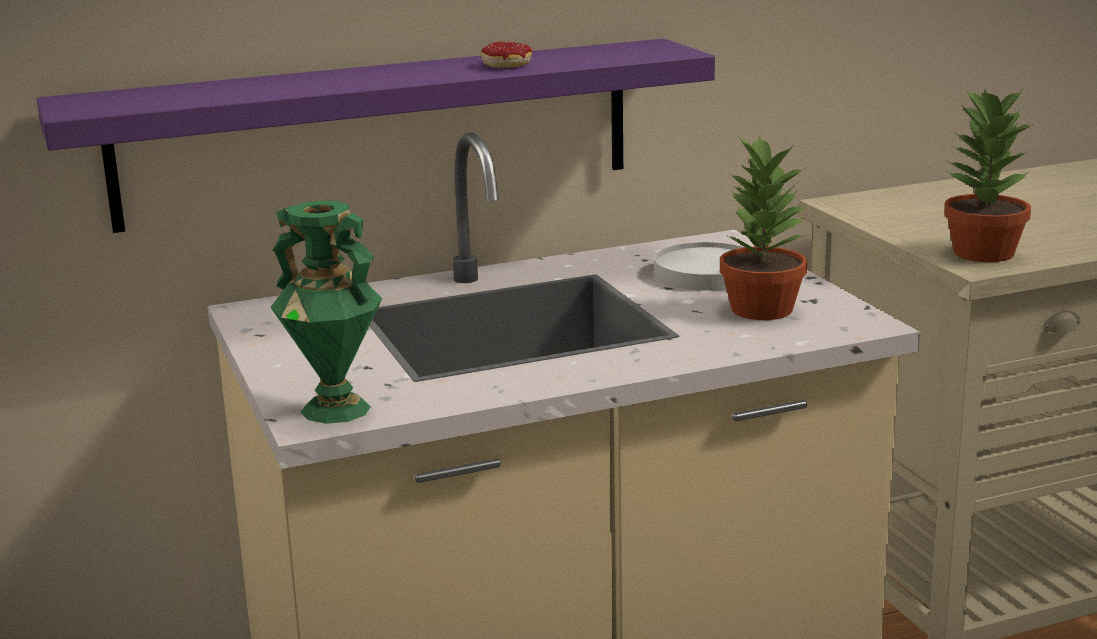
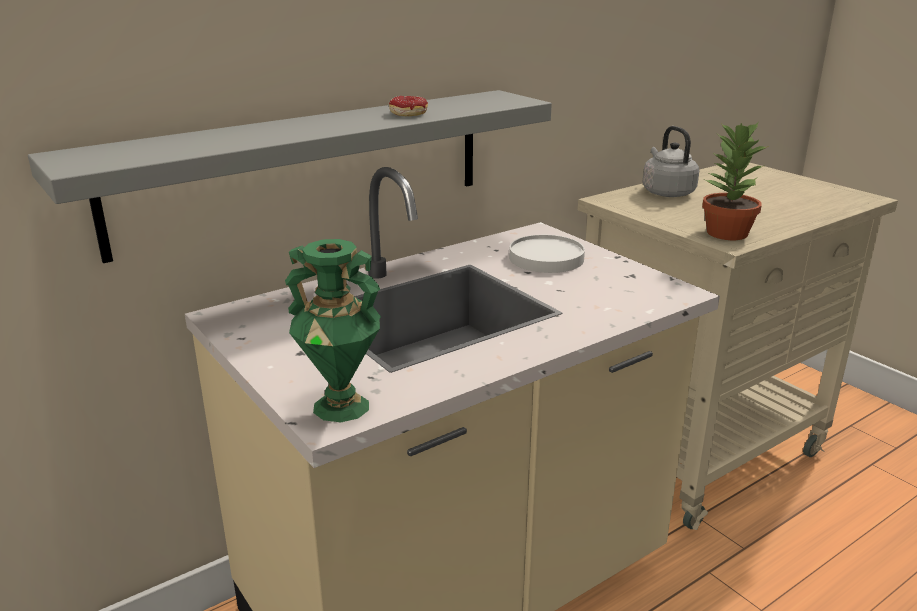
camera: 15 degrees left, 5 degrees up
purple shelf [37,39,715,233] -> grey shelf [28,90,552,263]
potted plant [720,135,807,320] -> none
none -> grey kettle [643,126,699,197]

